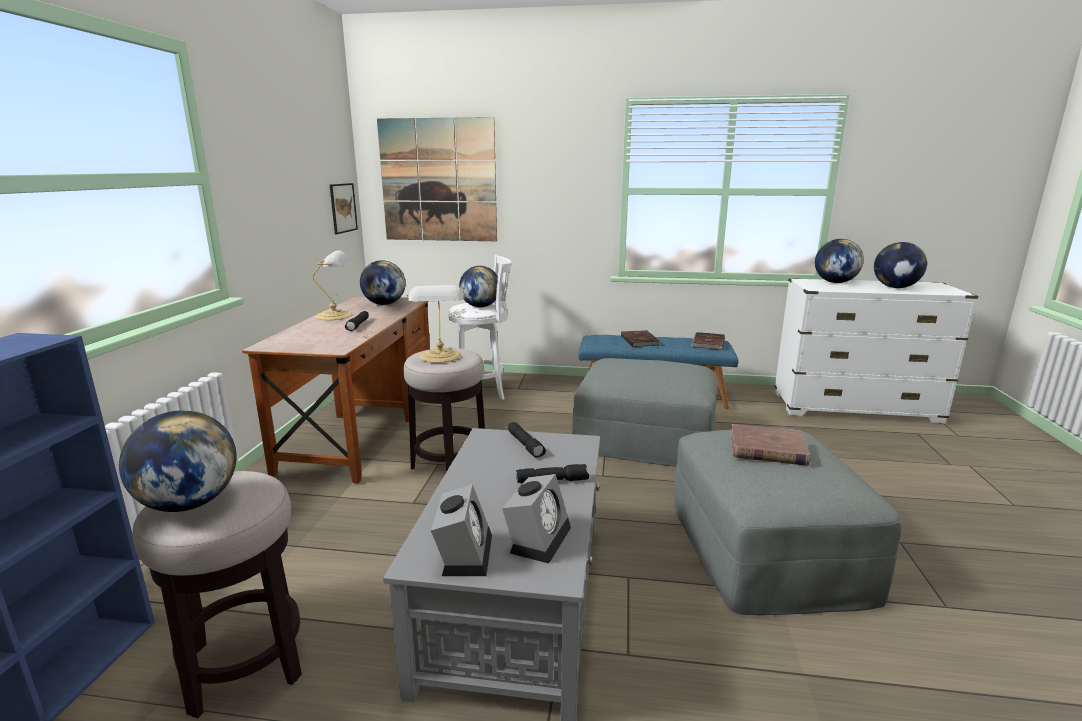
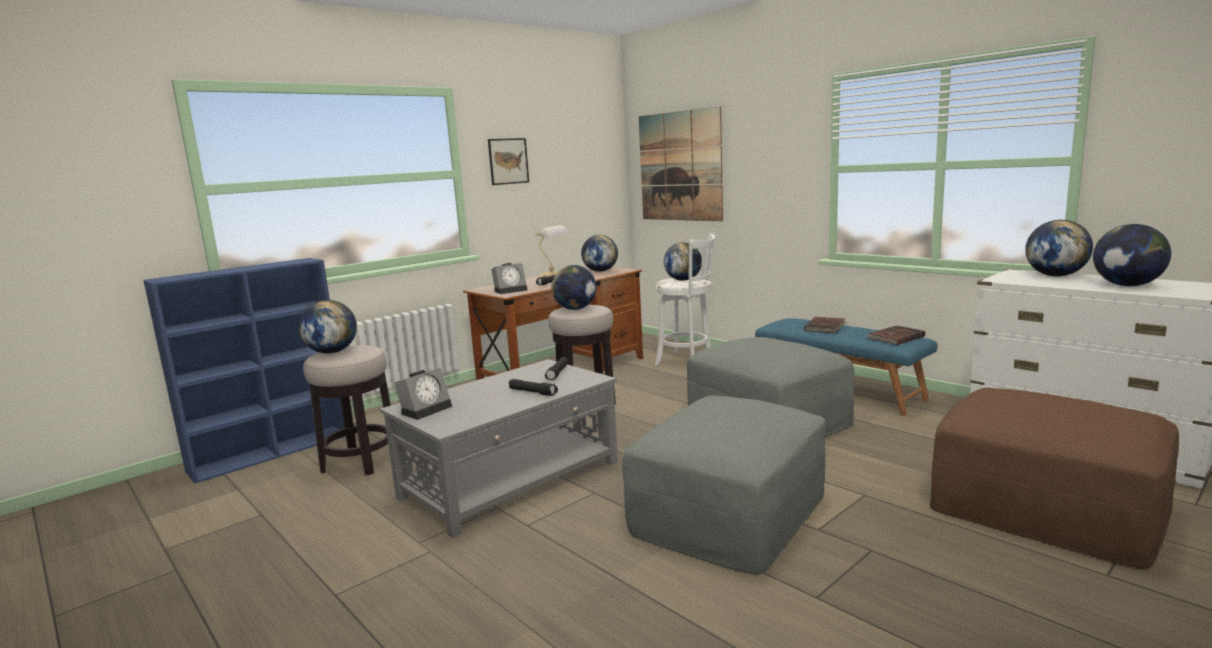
camera: 40 degrees right, 5 degrees down
picture [330,183,358,234] -> picture moved to [488,138,529,185]
table lamp [406,285,466,363] -> globe [551,265,596,310]
alarm clock [502,474,571,563] -> alarm clock moved to [491,263,527,294]
brown book [730,424,810,466] -> none
none -> brown ottoman [930,388,1179,569]

